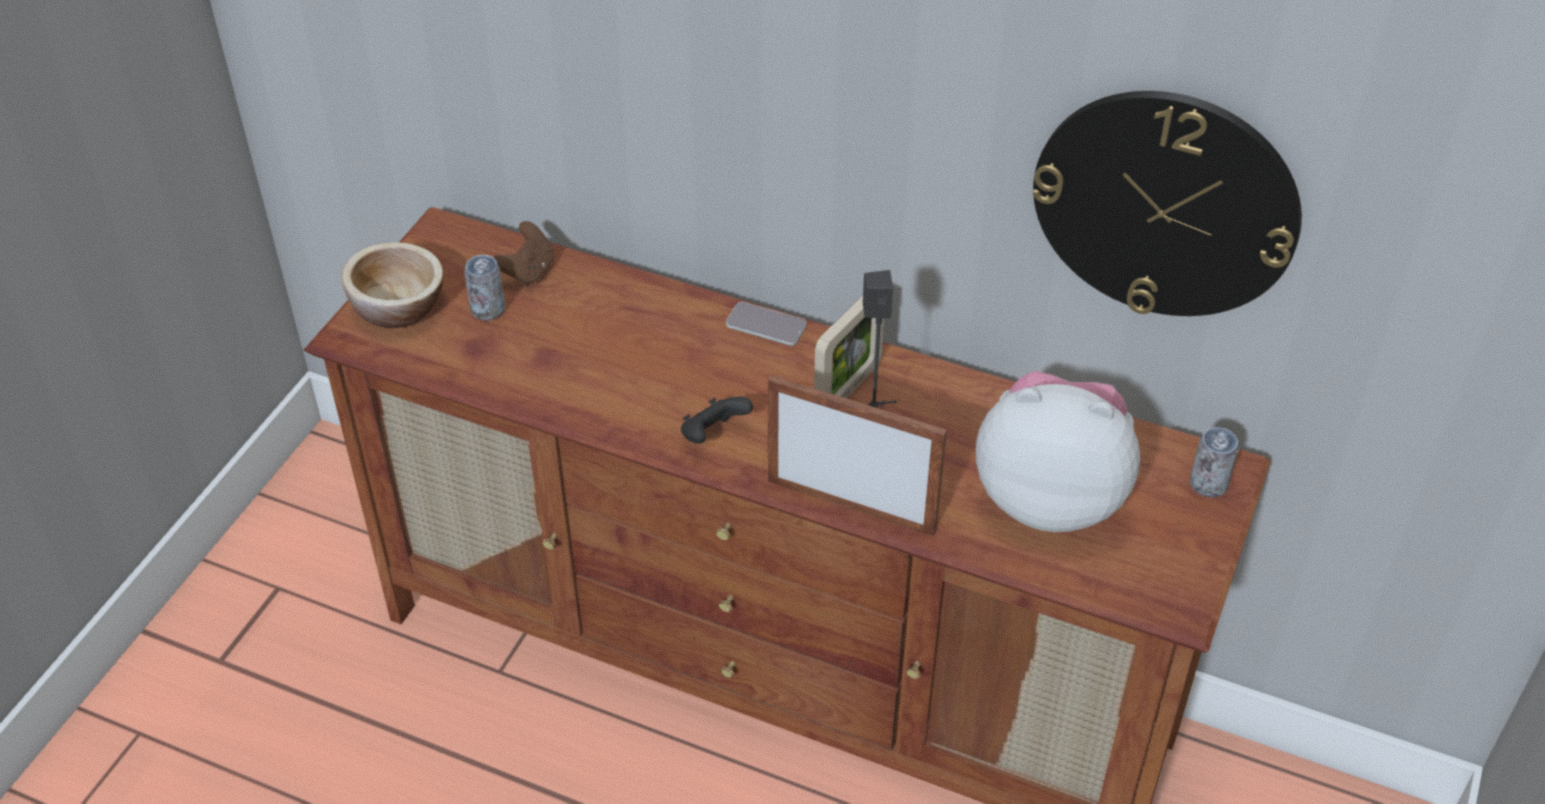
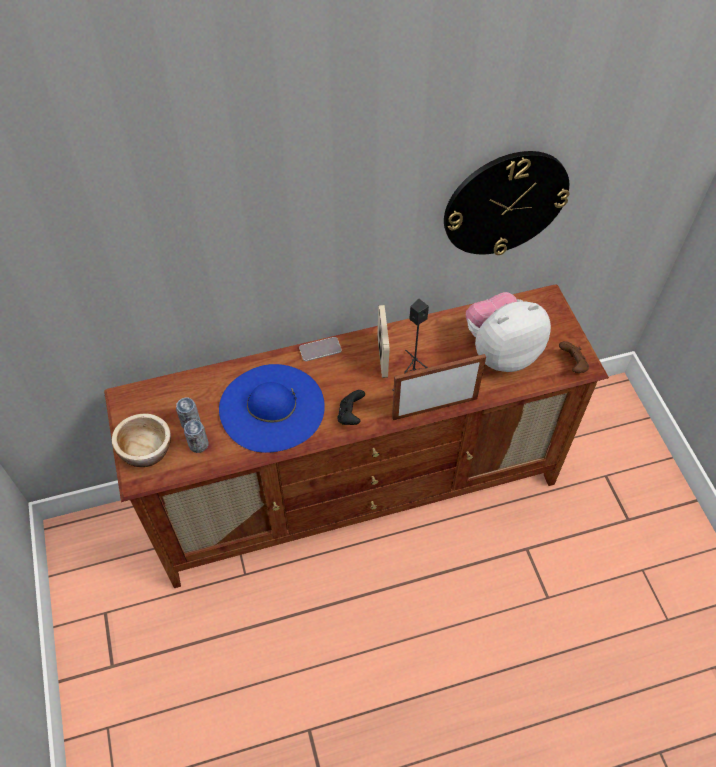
camera: 40 degrees left, 10 degrees up
brown game controller [493,221,554,286] -> brown game controller moved to [559,341,589,373]
can [1190,427,1239,498] -> can moved to [184,419,208,453]
none -> blue hat [219,364,325,453]

